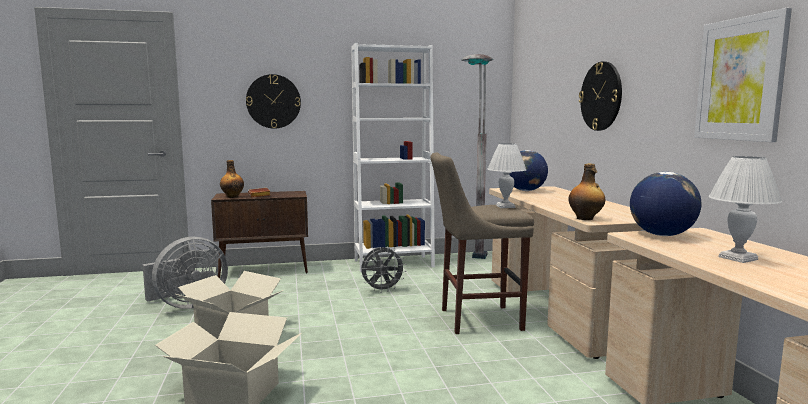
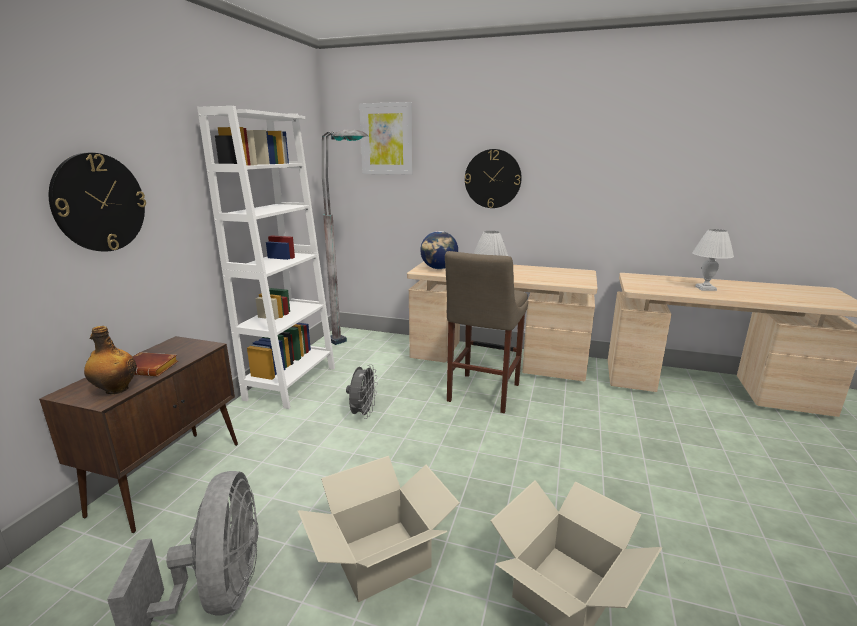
camera: 60 degrees left, 10 degrees up
bottle [569,164,605,220] -> none
globe [630,172,701,236] -> none
picture [694,8,792,142] -> picture moved to [359,102,413,175]

